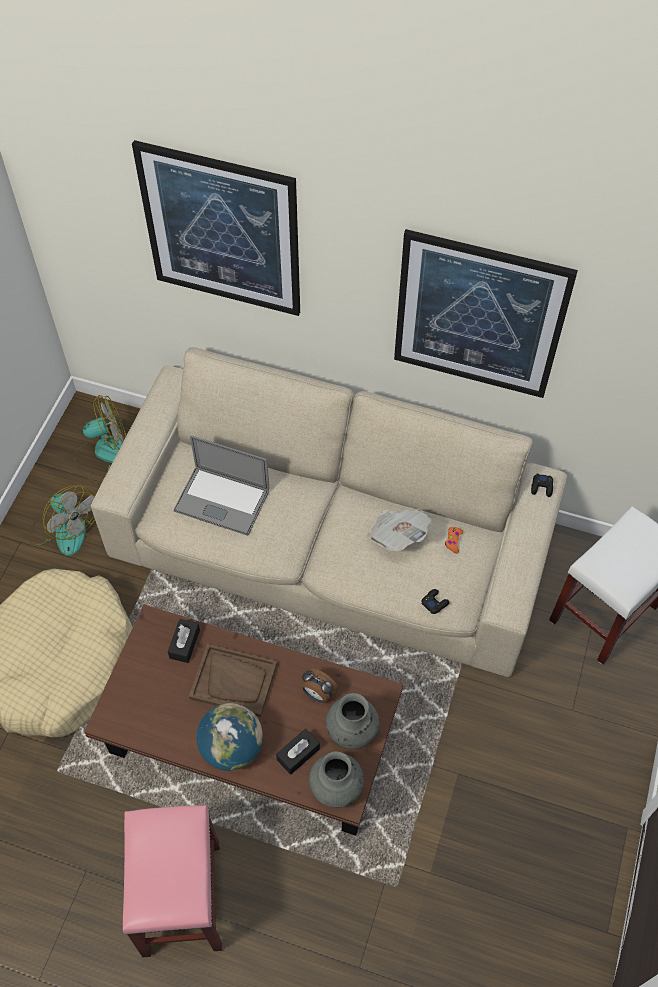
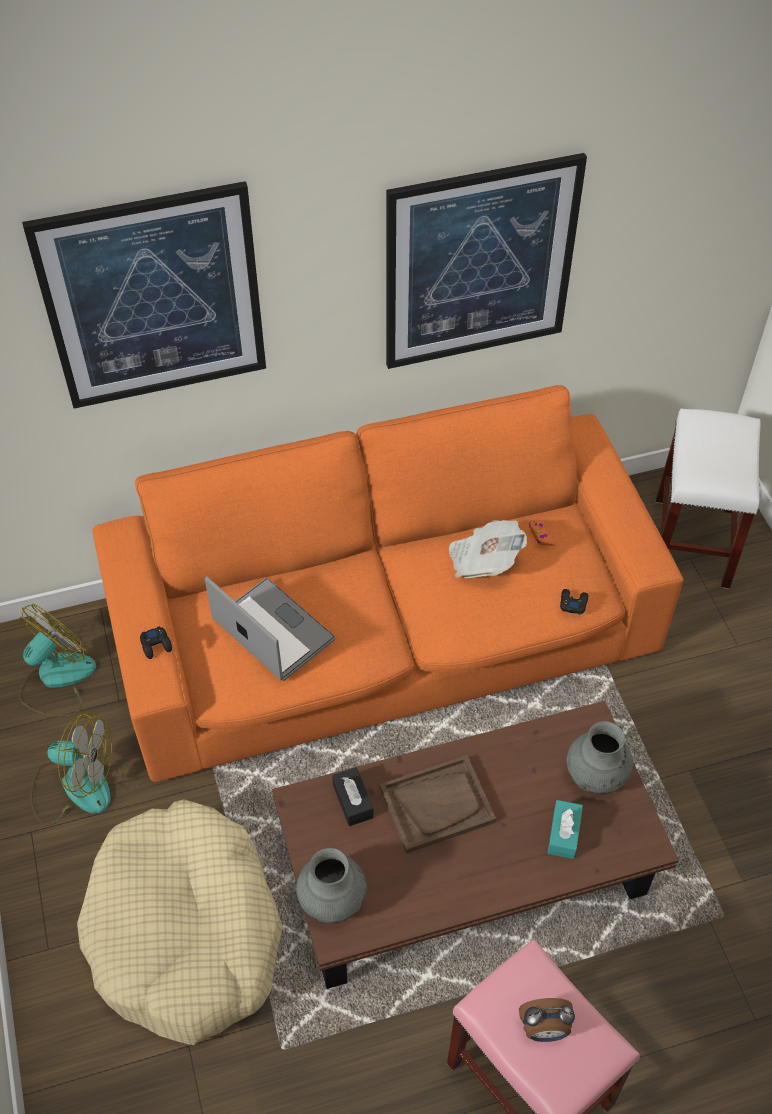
camera: 35 degrees left, 5 degrees down
beige sofa [91,347,567,677] -> orange sofa [92,385,684,782]
laptop [174,435,269,536] -> laptop turned 120 degrees counterclockwise [205,576,336,681]
globe [197,703,263,771] -> none
black tissue box [276,728,320,775] -> turquoise tissue box [548,800,583,859]
alarm clock [301,668,339,703] -> alarm clock moved to [519,998,575,1042]
grey vase [309,751,364,808] -> grey vase moved to [296,848,367,923]
black game controller [531,474,553,497] -> black game controller moved to [140,626,172,659]

